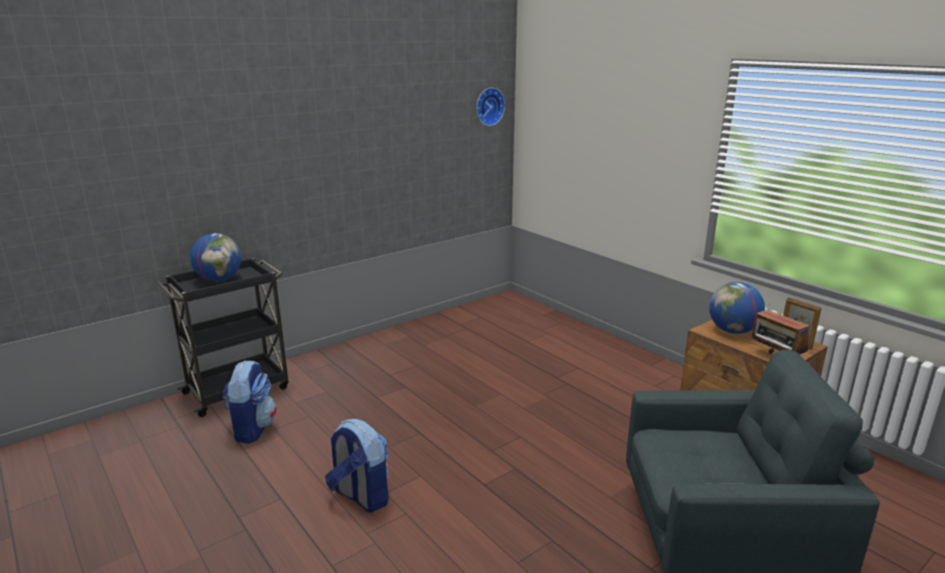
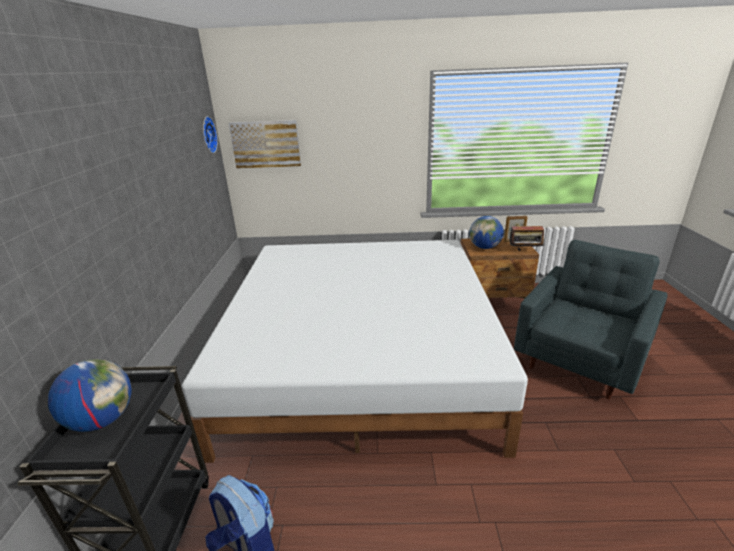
camera: 50 degrees left, 5 degrees up
backpack [325,419,389,512] -> none
none -> white bed [182,240,528,463]
none -> picture [229,120,301,168]

